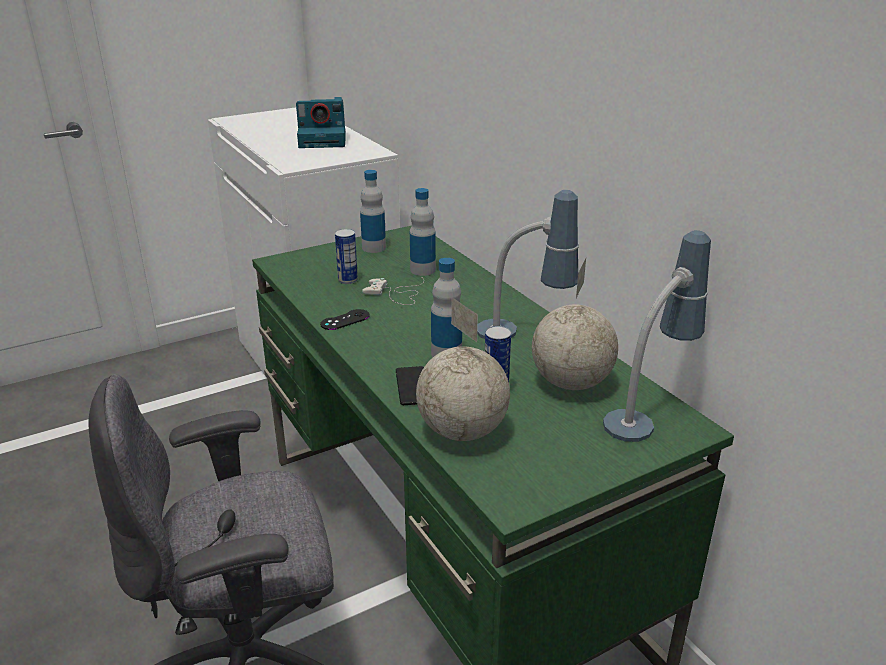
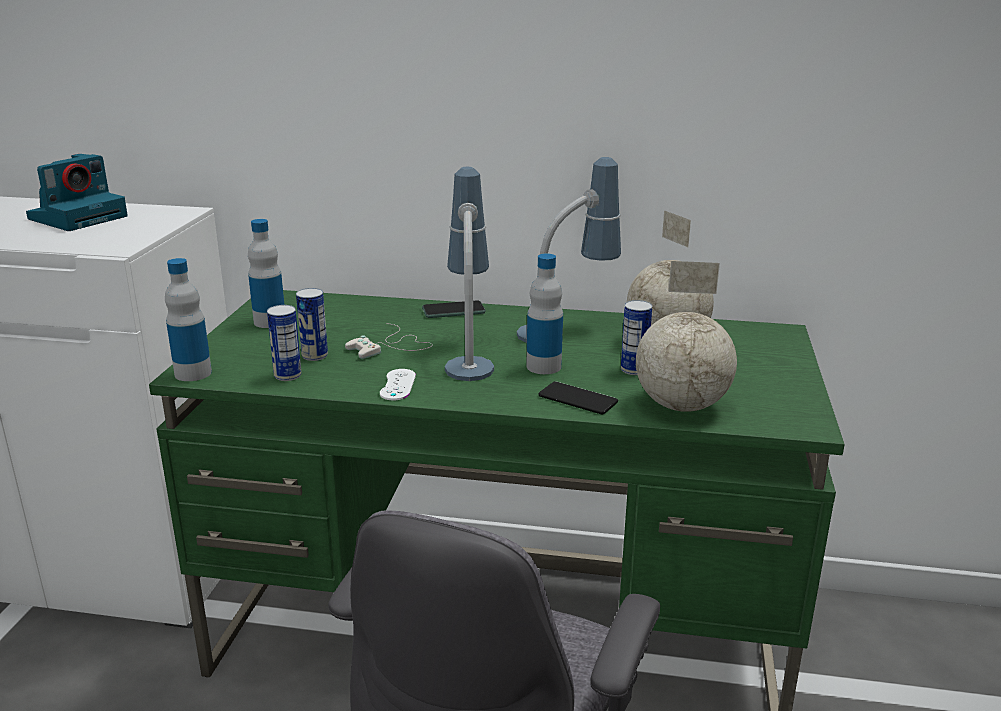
camera: 50 degrees left, 5 degrees down
black game controller [320,309,369,330] -> white game controller [380,369,416,400]
bottle [410,188,436,276] -> bottle moved to [165,258,212,381]
table lamp [603,230,711,442] -> table lamp moved to [445,167,494,381]
none -> can [267,305,302,381]
none -> phone [422,300,486,318]

